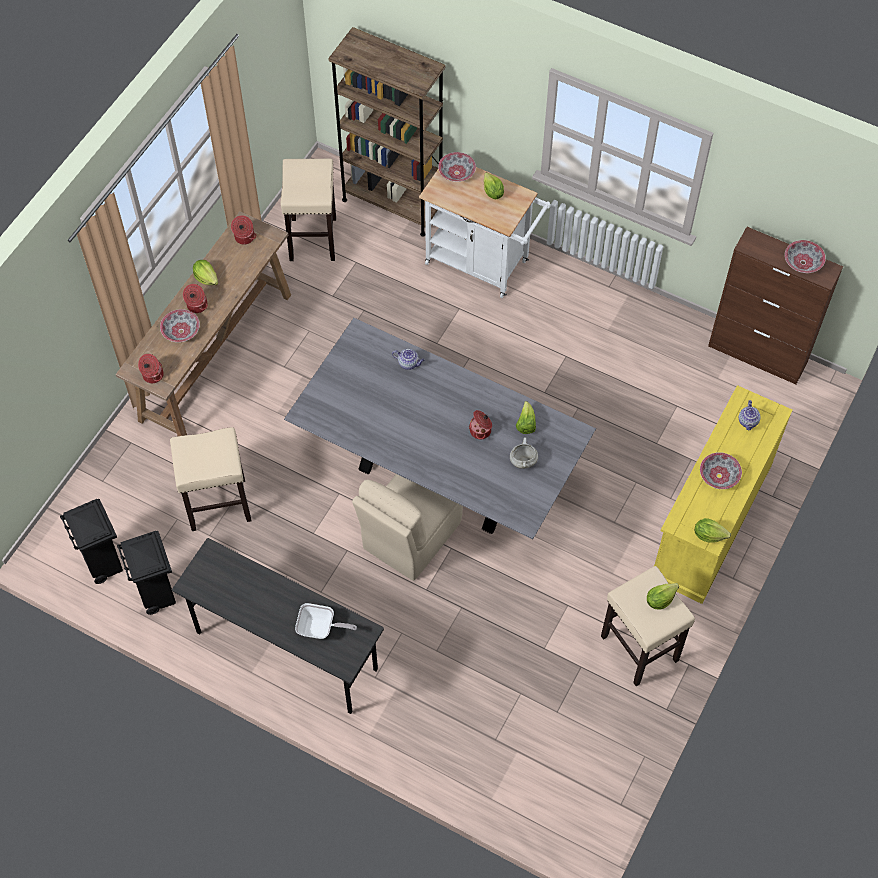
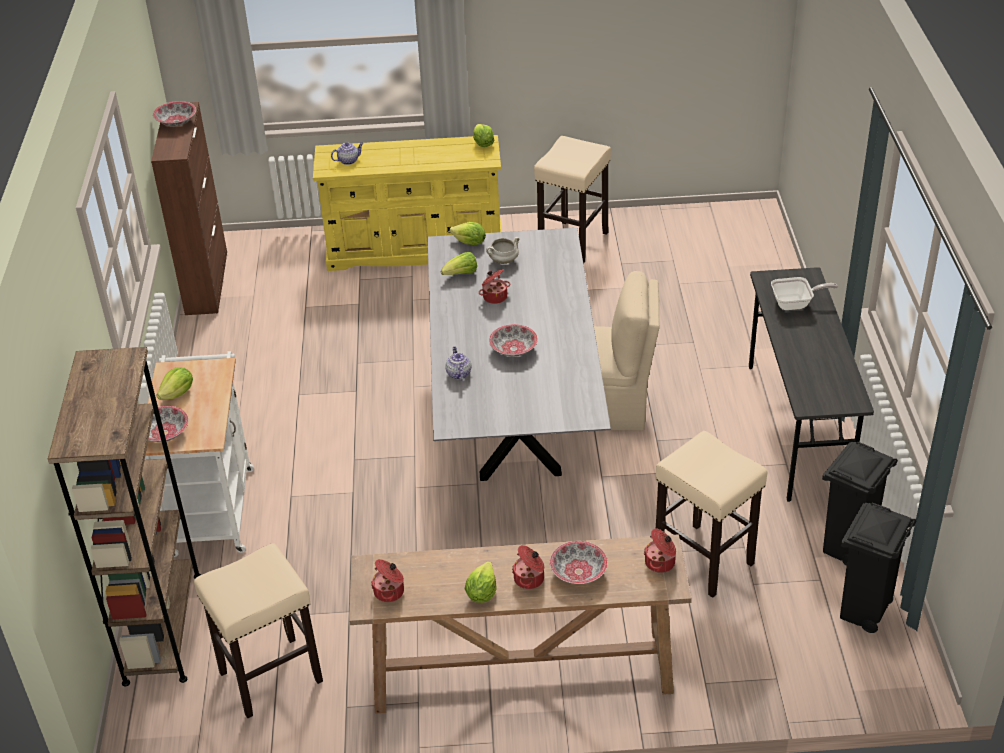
camera: 120 degrees left, 20 degrees down
frying pan [295,603,357,639] -> frying pan turned 105 degrees clockwise [771,277,838,310]
lettuce [647,583,679,609] -> lettuce moved to [450,222,486,245]
bowl [700,452,742,489] -> bowl moved to [489,324,538,357]

